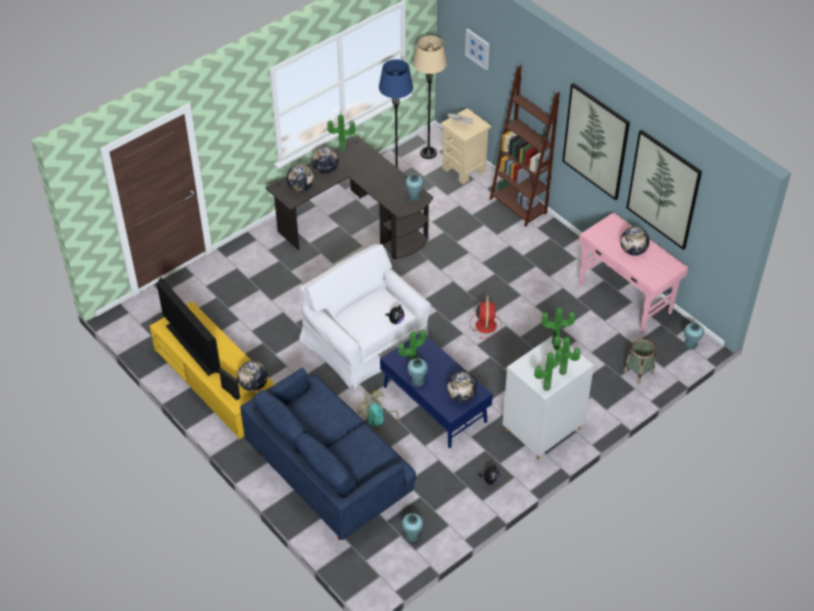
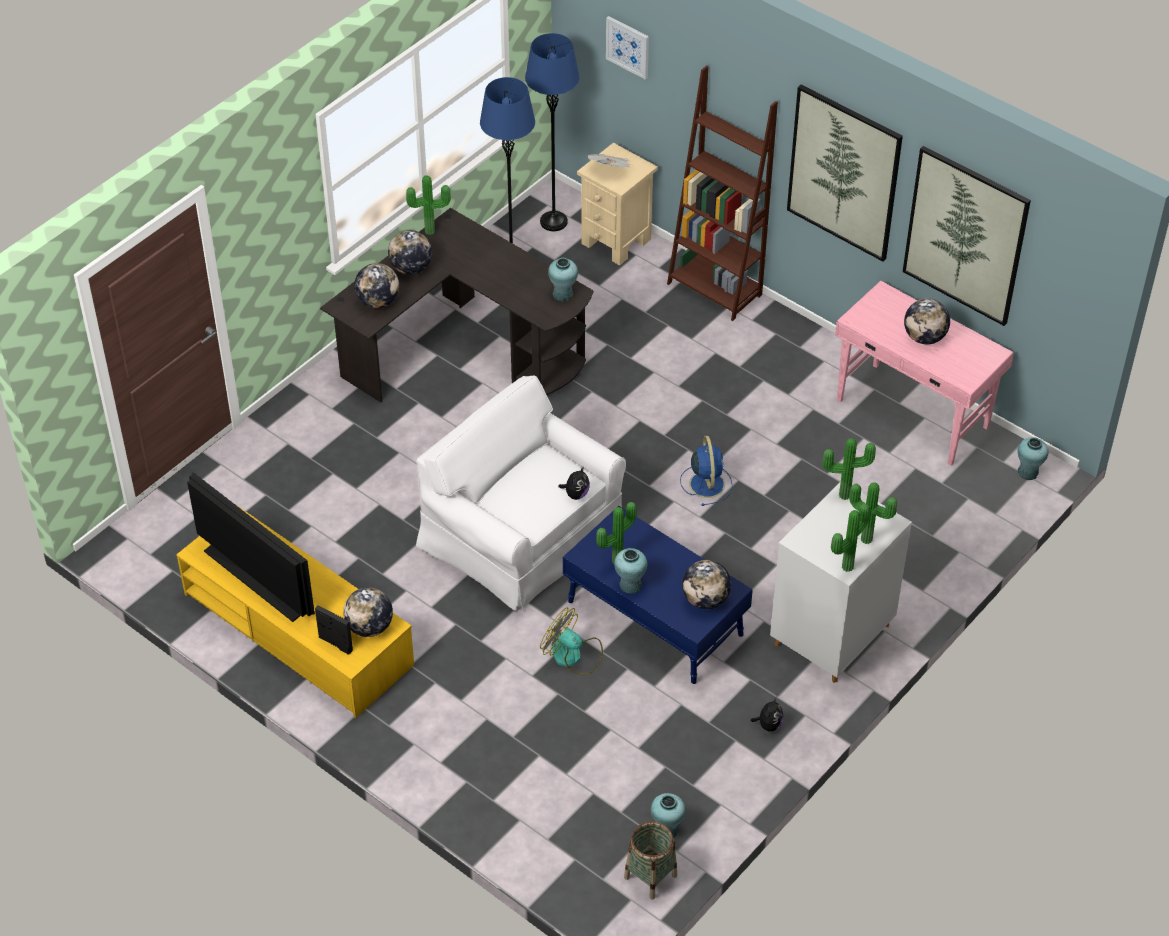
camera: 10 degrees left, 0 degrees up
blue sofa [240,368,416,540] -> none
beige floor lamp [413,36,447,159] -> blue floor lamp [525,33,580,231]
red fan [470,295,502,339] -> blue fan [680,436,733,506]
basket [624,339,656,384] -> basket moved to [624,822,677,900]

